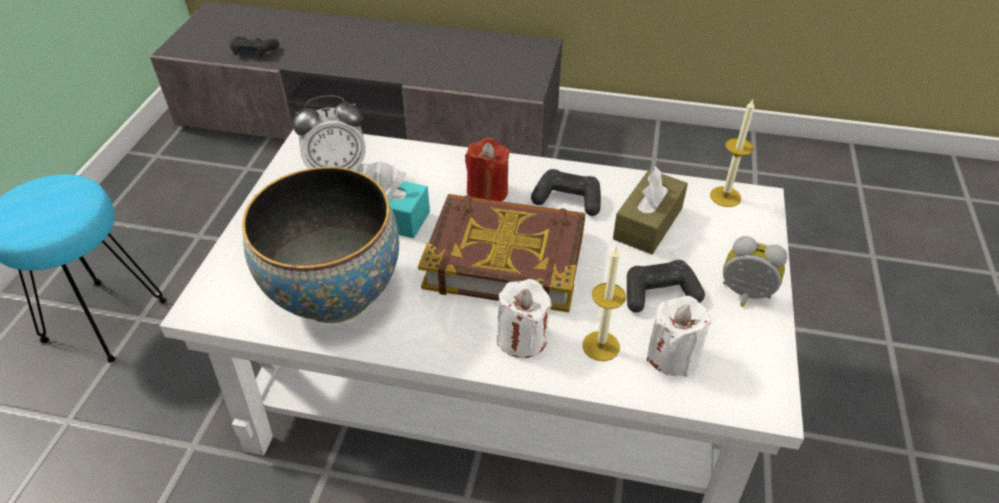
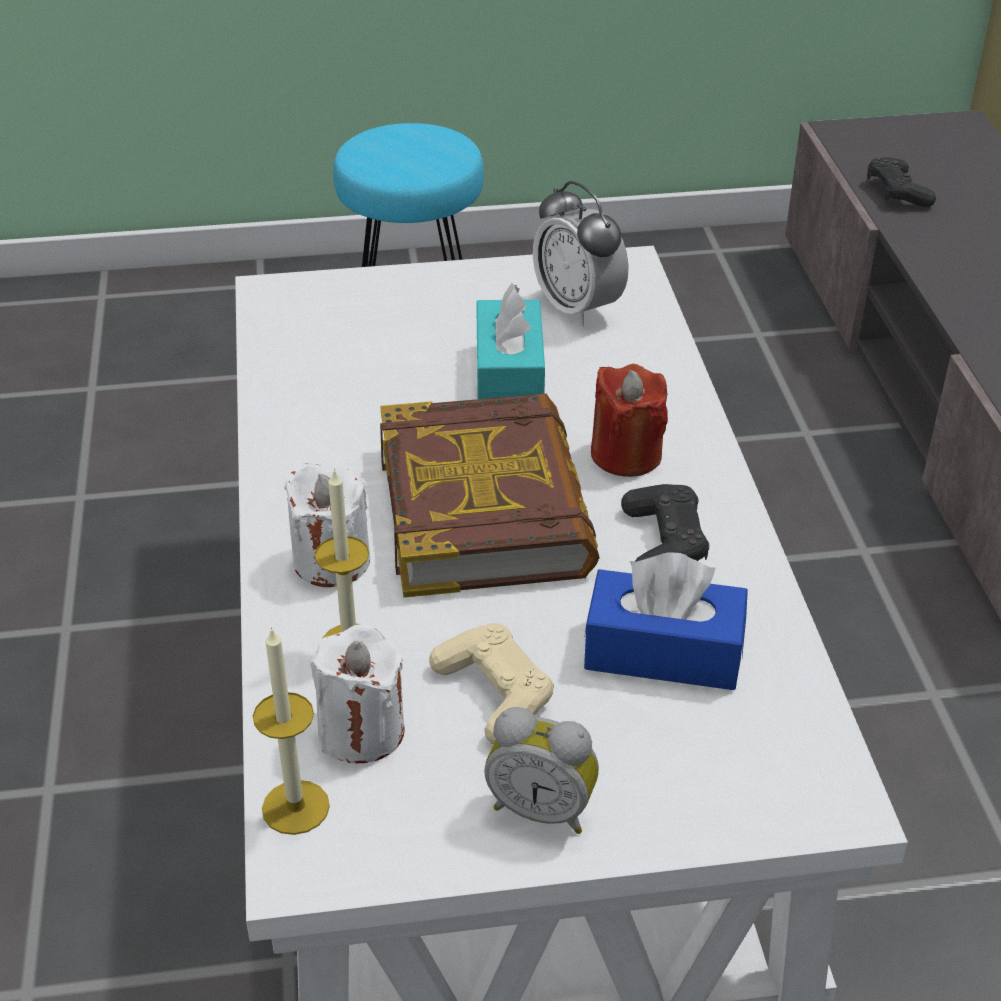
camera: 70 degrees right, 5 degrees down
bowl [242,167,399,323] -> none
brown tissue box [613,167,688,255] -> blue tissue box [584,552,748,690]
black game controller [627,260,705,312] -> beige game controller [429,623,554,745]
candle [710,99,755,207] -> candle moved to [253,627,330,835]
alarm clock [723,236,787,307] -> alarm clock turned 105 degrees clockwise [484,707,599,834]

